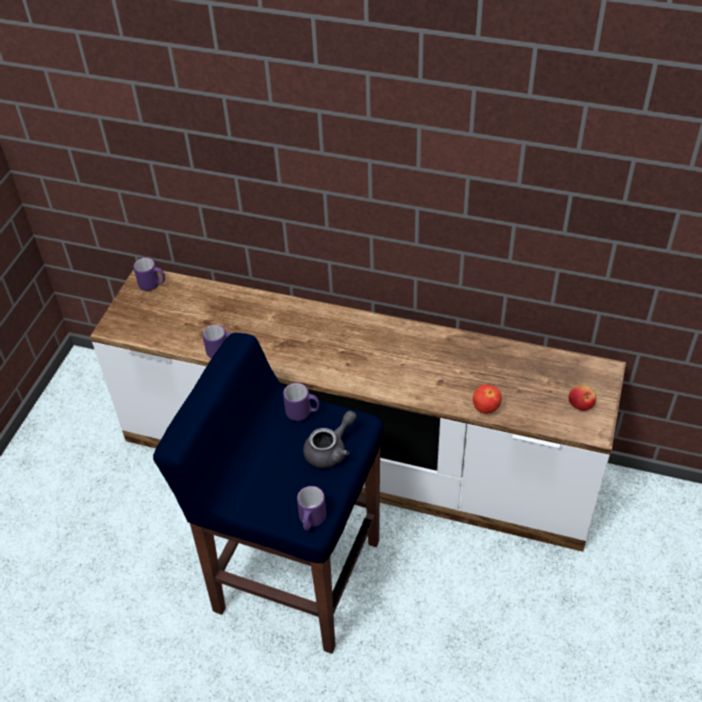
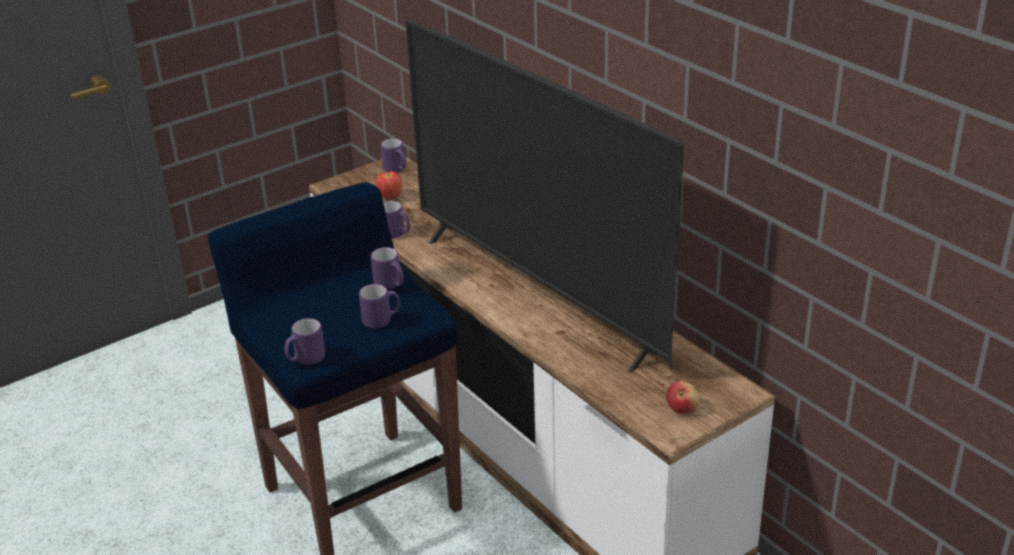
camera: 35 degrees right, 15 degrees down
grey teapot [303,411,357,468] -> purple mug [359,284,400,329]
apple [473,385,502,414] -> apple moved to [376,171,403,199]
none -> television [405,20,684,372]

